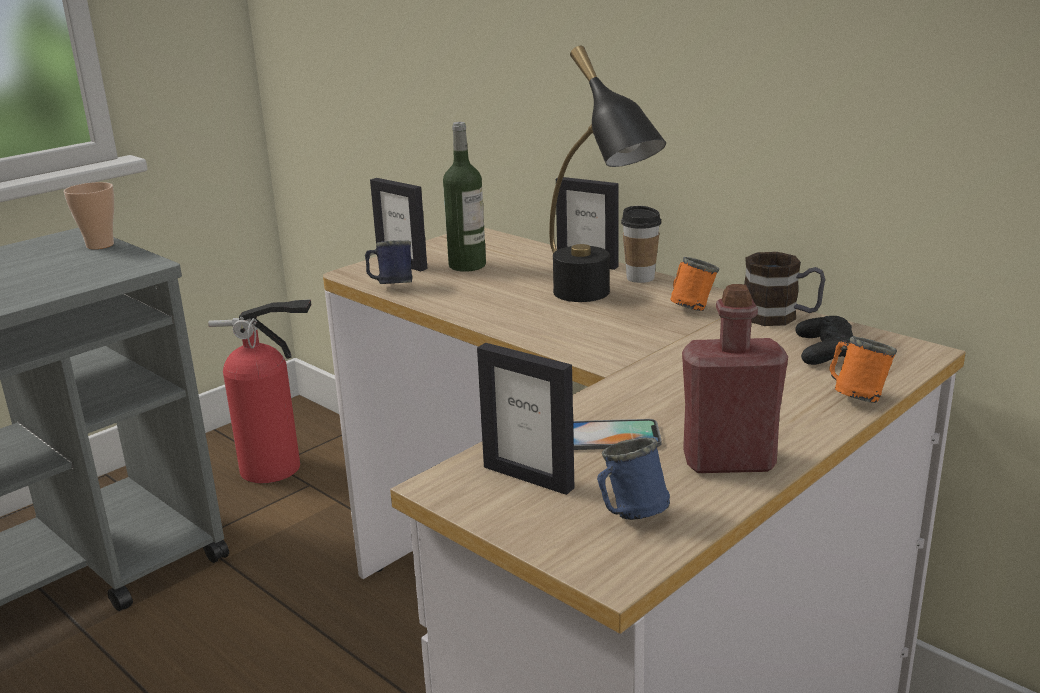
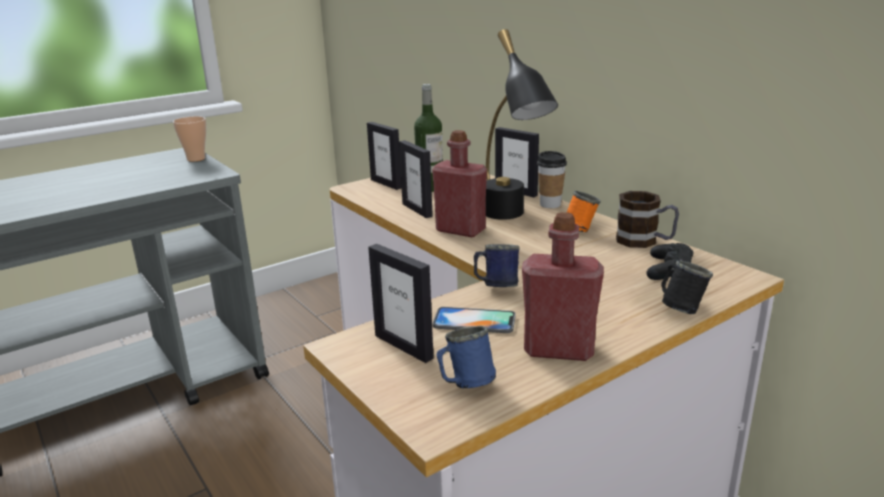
camera: 10 degrees right, 0 degrees up
fire extinguisher [208,299,311,483] -> none
blue mug [365,240,413,284] -> blue mug moved to [474,244,520,287]
orange mug [829,336,897,403] -> black mug [661,260,713,314]
none -> picture frame [399,140,433,218]
none -> red bottle [432,130,487,237]

